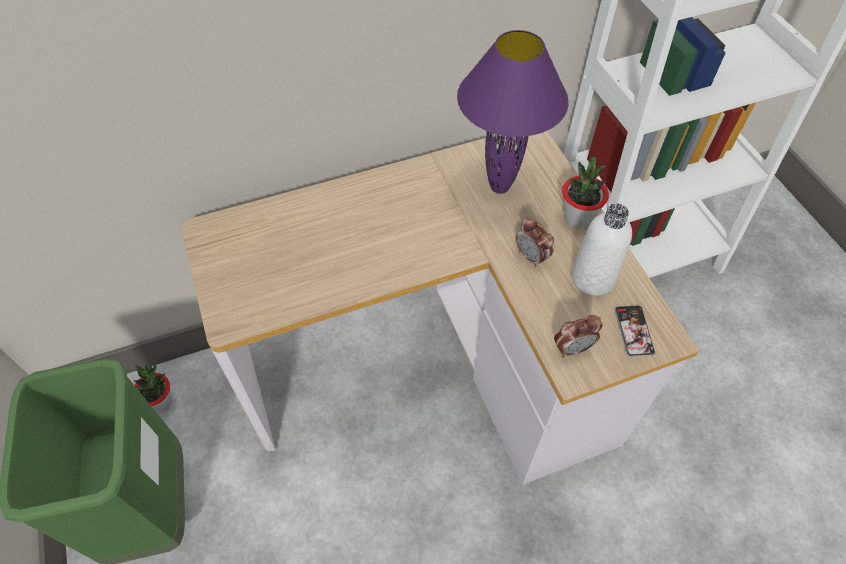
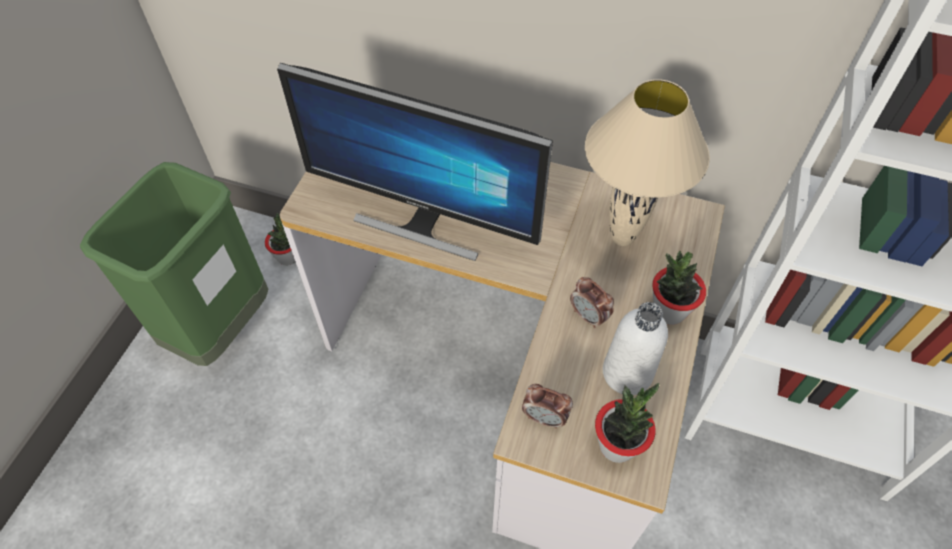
camera: 40 degrees right, 0 degrees up
purple table lamp [457,30,569,194] -> beige table lamp [585,79,710,246]
alarm clock [516,217,554,267] -> alarm clock turned 45 degrees counterclockwise [570,277,614,328]
phone [615,305,655,357] -> potted plant [595,383,659,463]
none -> monitor [277,63,553,261]

